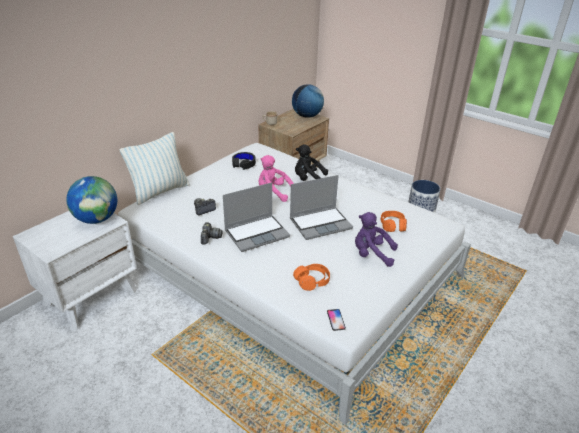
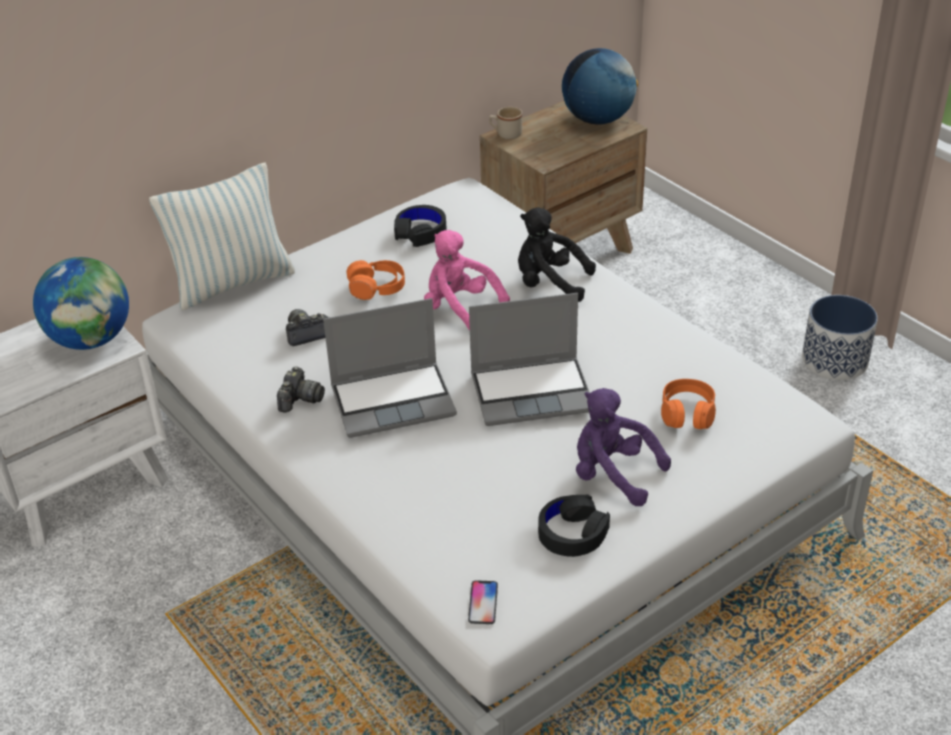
camera: 15 degrees right, 5 degrees up
orange headphones [293,264,330,291] -> orange headphones moved to [346,260,405,300]
none -> black headphones [538,495,610,557]

